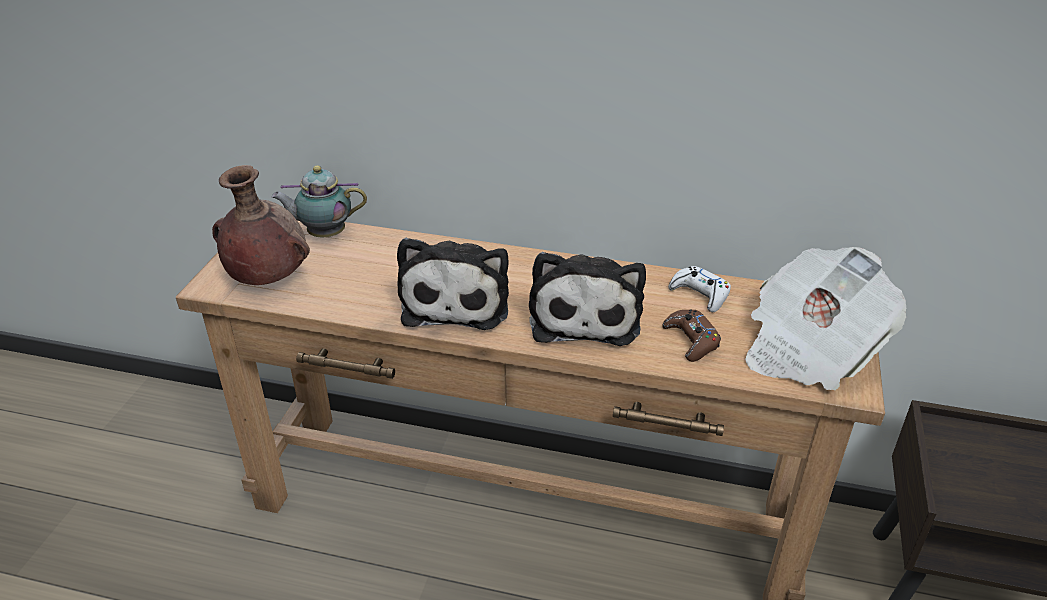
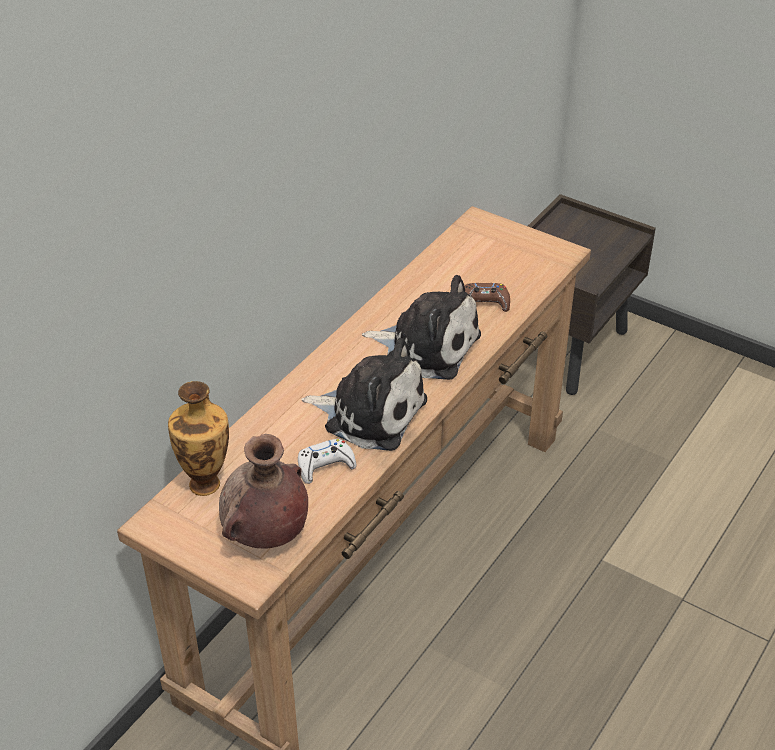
camera: 70 degrees left, 5 degrees up
teapot [271,166,367,237] -> vase [168,381,229,496]
white game controller [668,266,731,312] -> white game controller moved to [298,439,356,484]
newspaper [745,247,906,390] -> none

